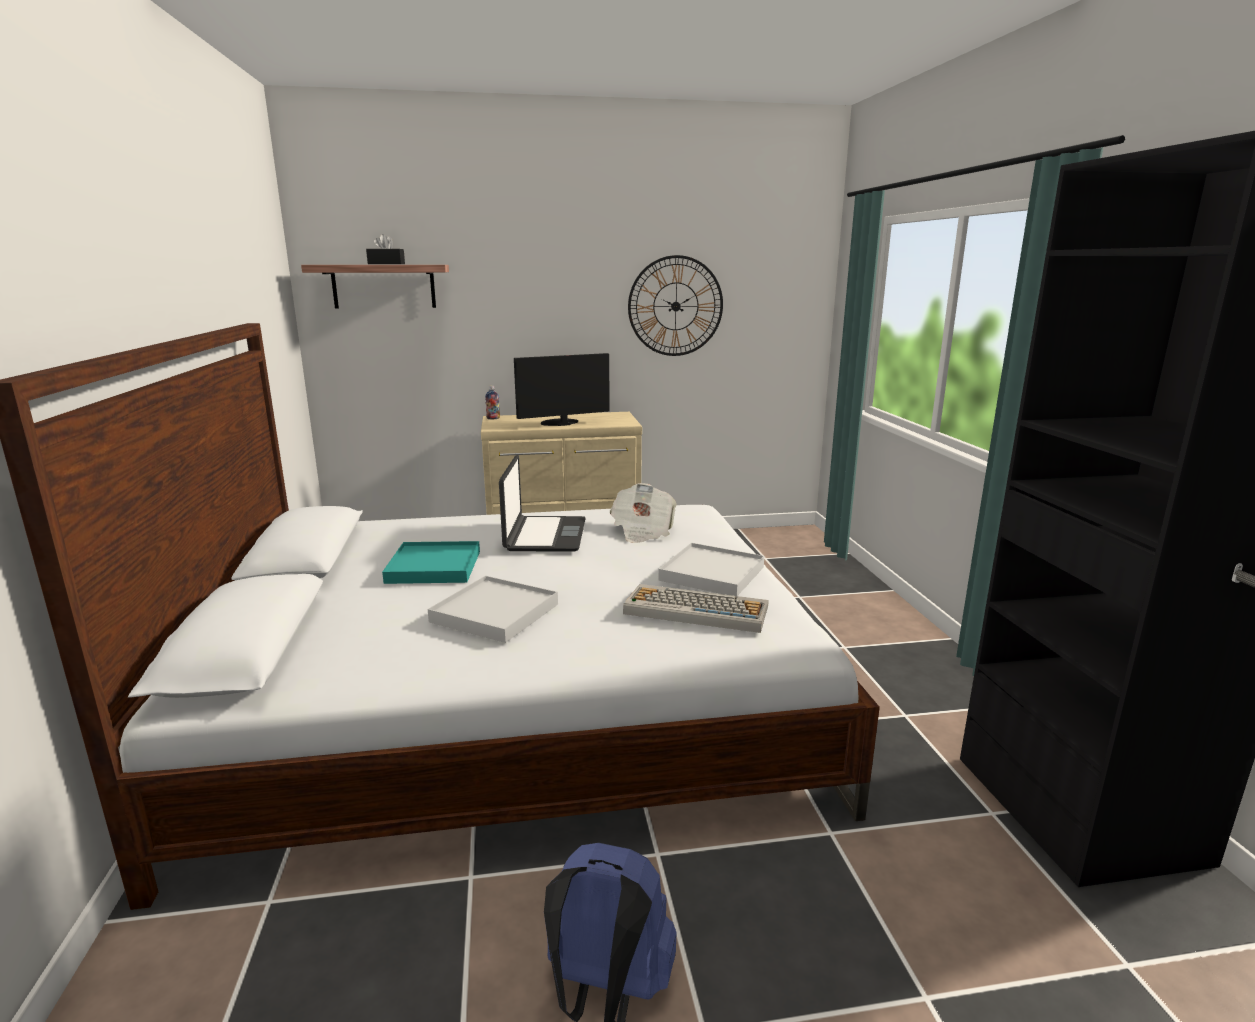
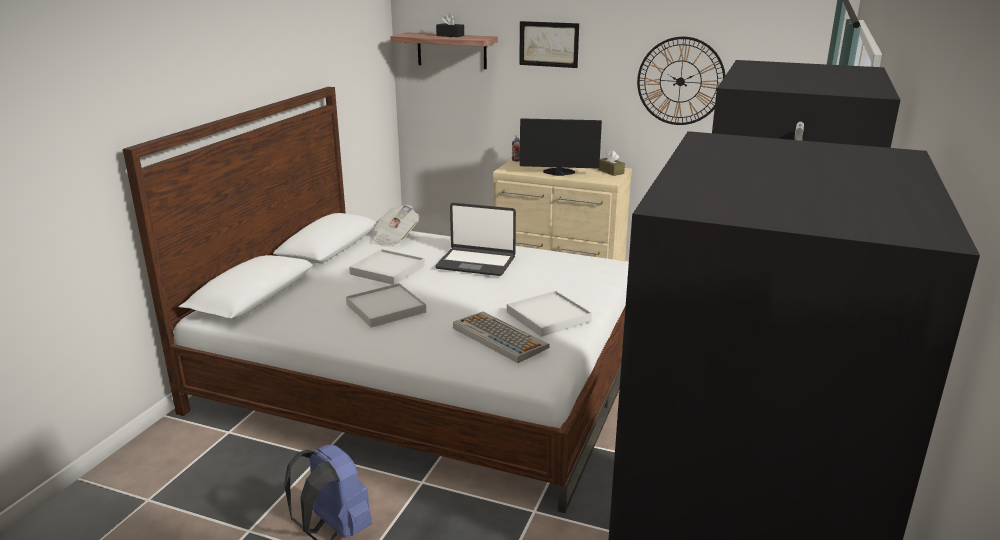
camera: 30 degrees right, 5 degrees up
turquoise tray [382,541,480,584] -> white tray [349,249,425,285]
laptop [499,455,586,552] -> laptop turned 75 degrees clockwise [435,203,516,276]
newspaper [610,483,677,543] -> newspaper moved to [372,205,419,245]
none -> picture [519,21,579,68]
none -> brown tissue box [598,151,625,176]

